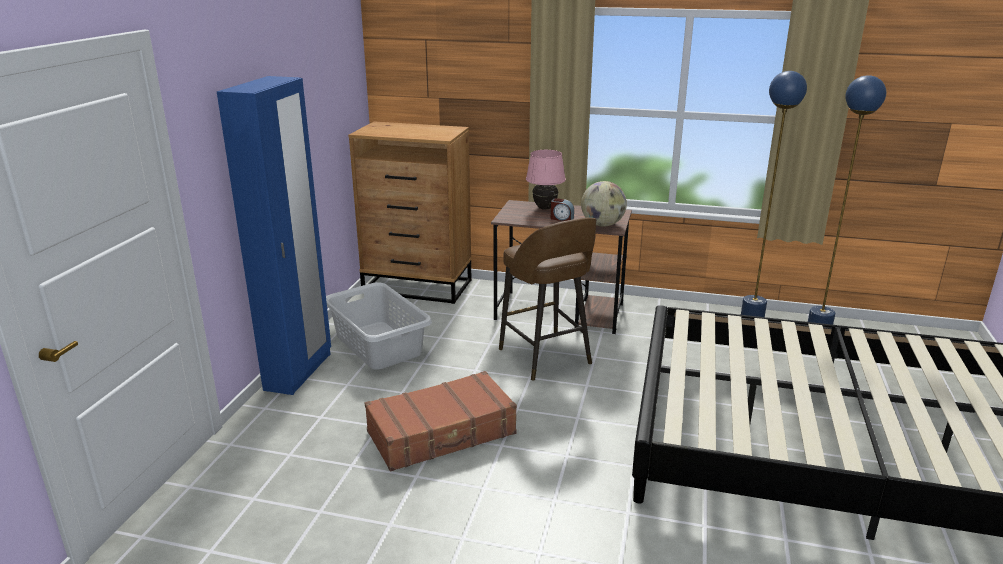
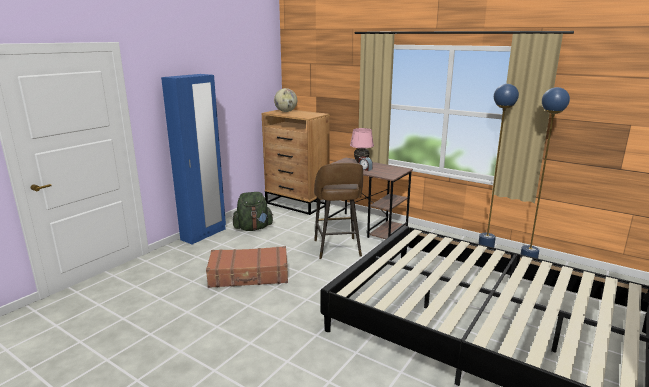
camera: 20 degrees right, 5 degrees down
grey laundry basket [326,282,432,370] -> green backpack [232,192,274,231]
globe [581,181,627,227] -> globe moved to [274,88,297,112]

